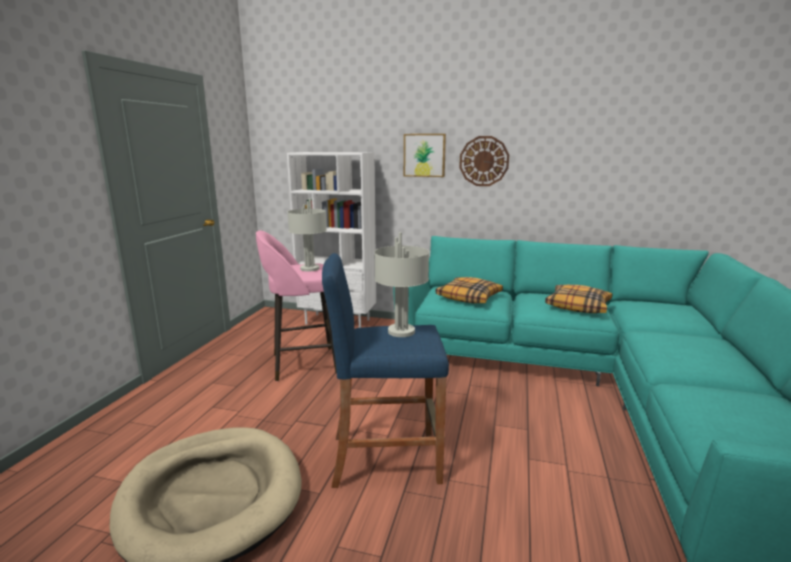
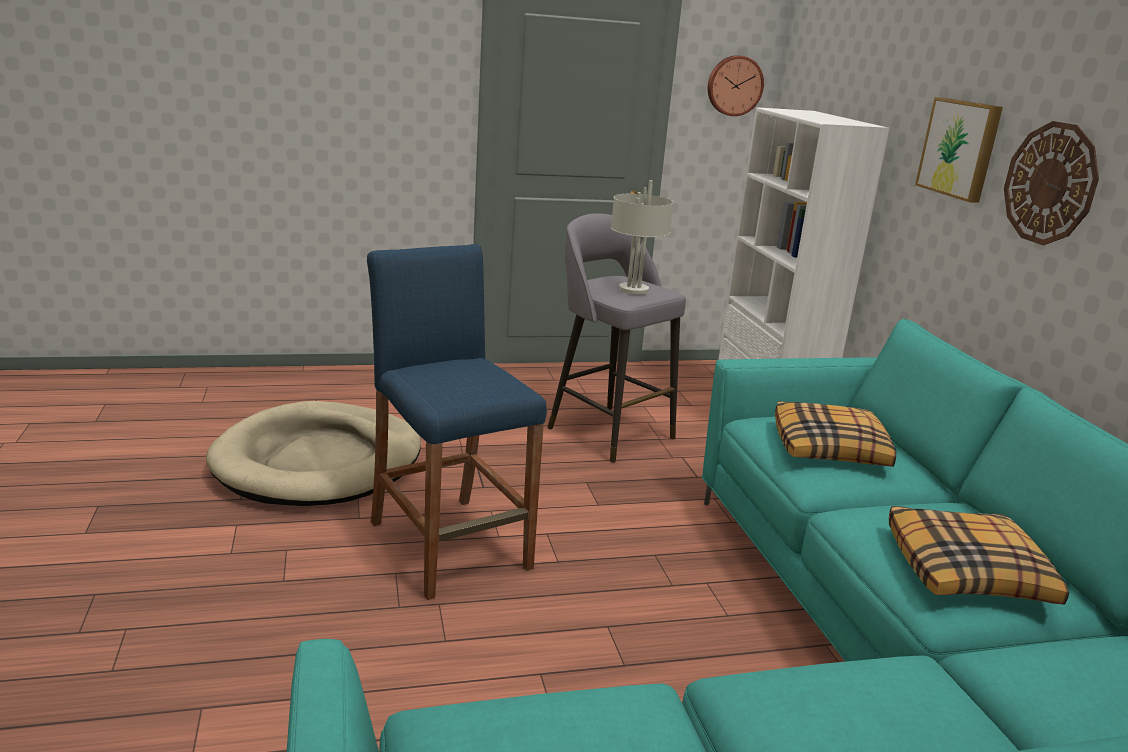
camera: 60 degrees right, 5 degrees up
pink stool [256,230,337,381] -> grey stool [547,213,686,463]
grey table lamp [374,232,429,337] -> none
none -> wall clock [708,55,764,116]

